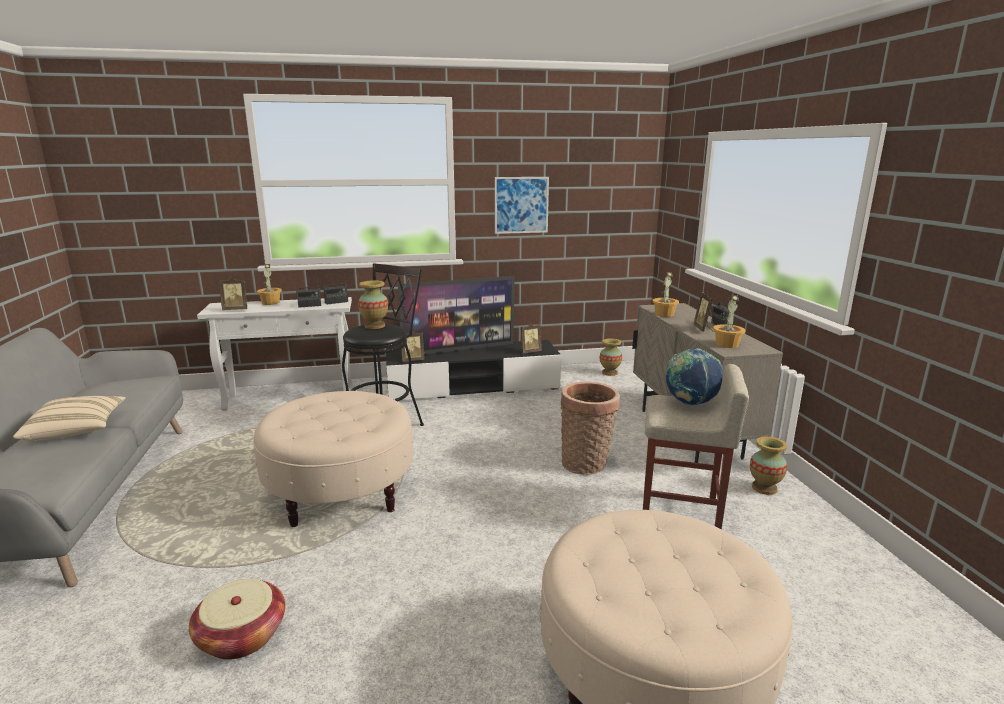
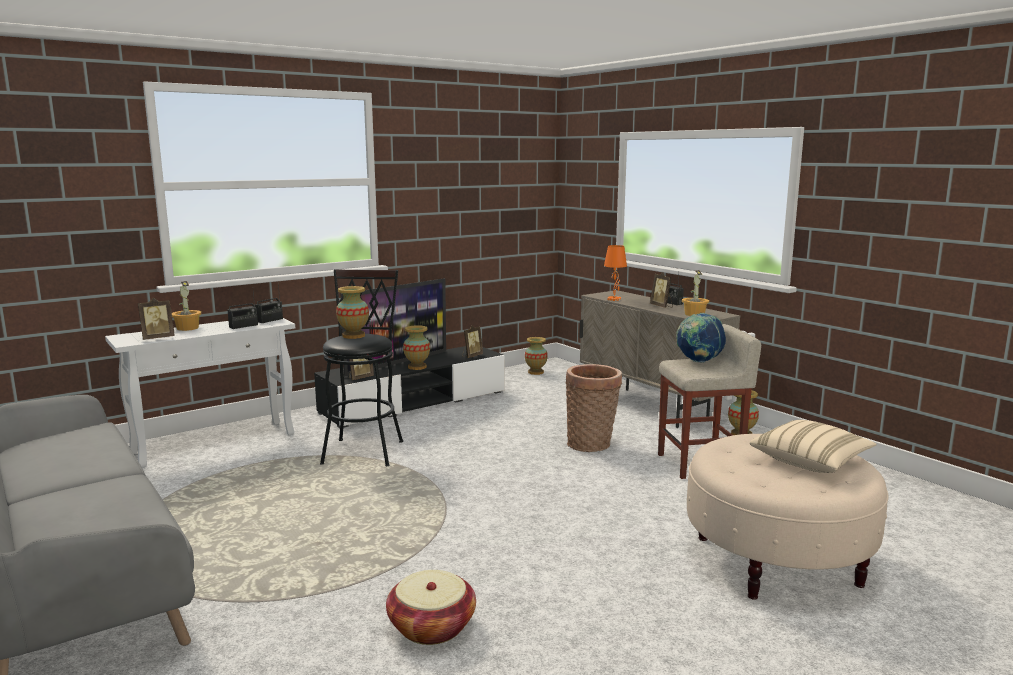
camera: 25 degrees left, 5 degrees down
beige pillow [13,396,126,441] -> beige pillow moved to [749,420,877,473]
beige ottoman [253,391,413,527] -> none
picture [495,177,549,234] -> none
potted plant [653,272,679,317] -> orange table lamp [604,245,627,301]
none -> vase [403,325,430,370]

